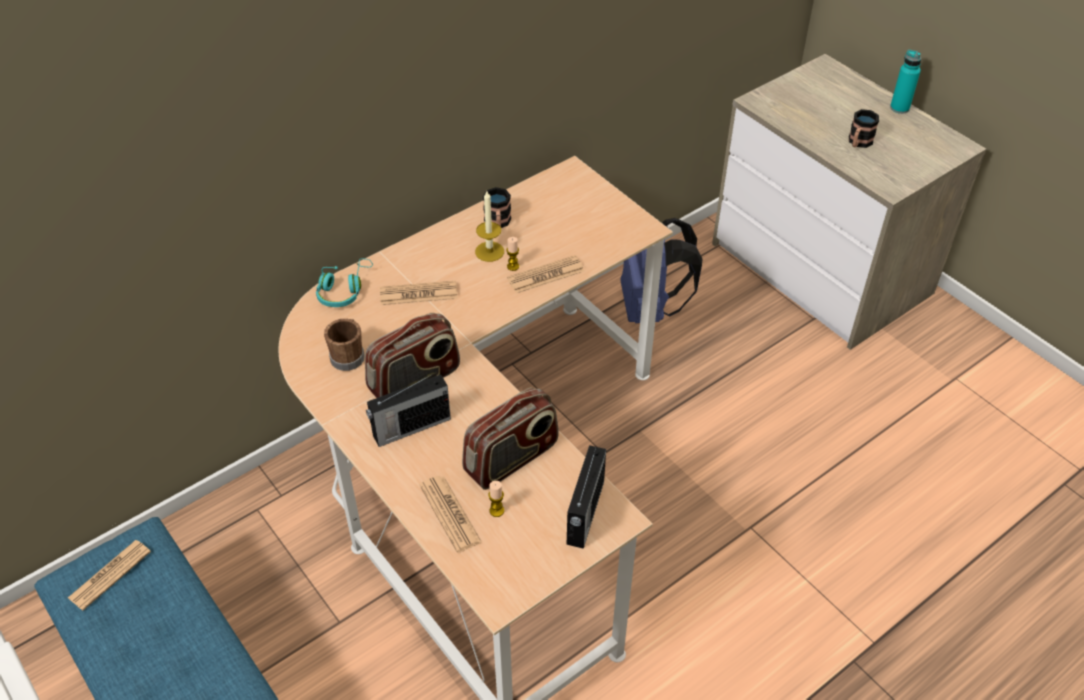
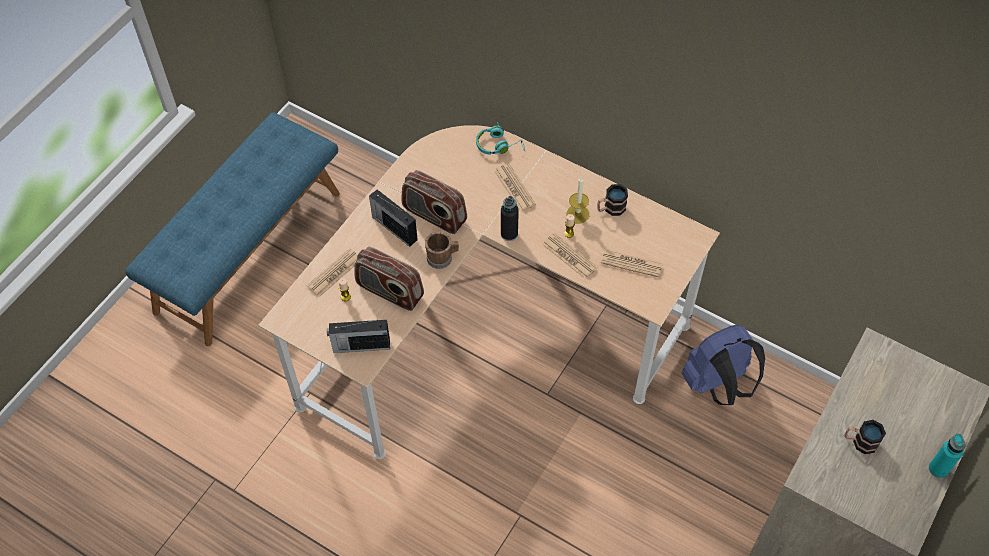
camera: 70 degrees right, 10 degrees up
newspaper [68,540,151,610] -> newspaper moved to [601,250,663,277]
brown mug [324,319,365,371] -> brown mug moved to [425,232,459,269]
none -> black bottle [501,196,519,241]

